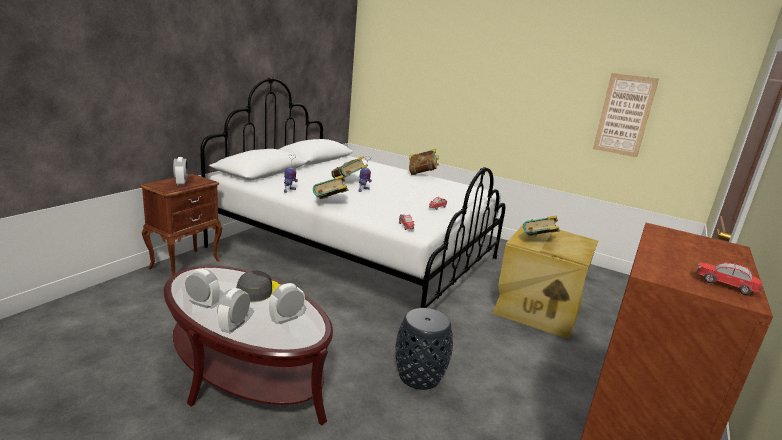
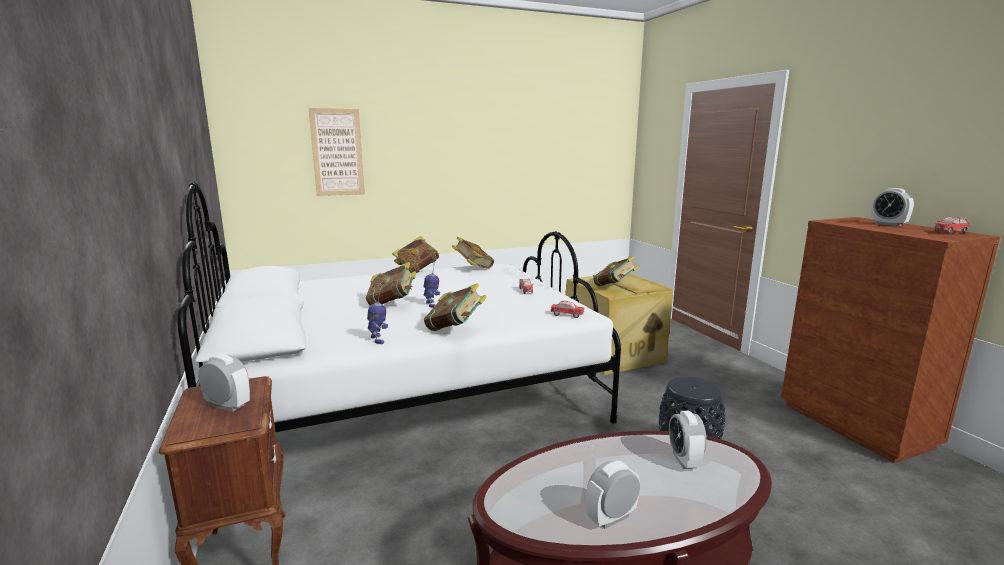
camera: 50 degrees left, 5 degrees down
alarm clock [217,288,250,332] -> alarm clock moved to [871,188,914,226]
grey cap [236,270,280,302] -> none
picture [593,73,659,157] -> picture moved to [309,108,365,196]
none -> book [452,237,494,269]

